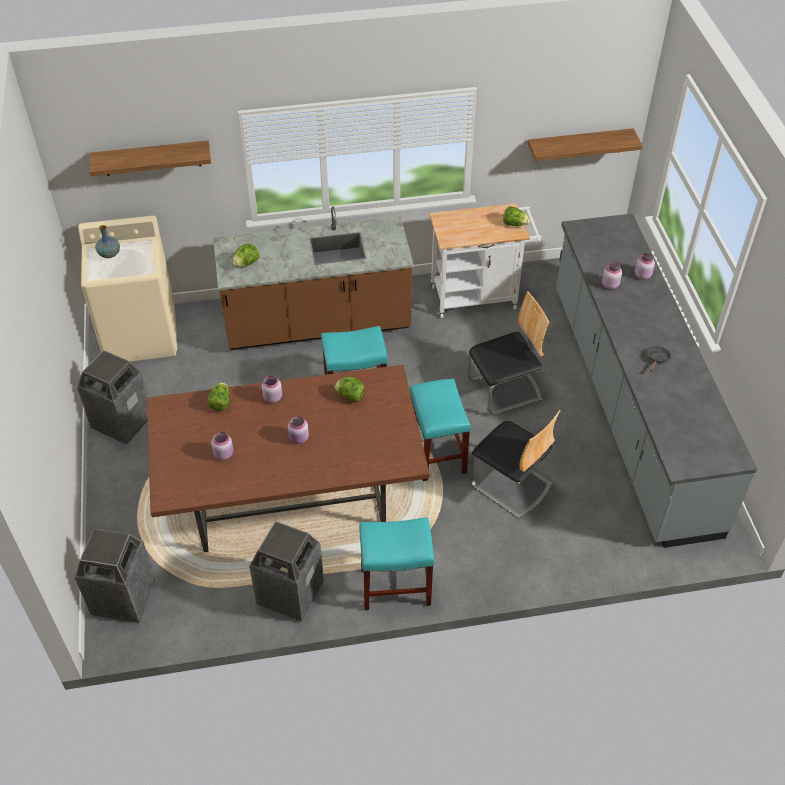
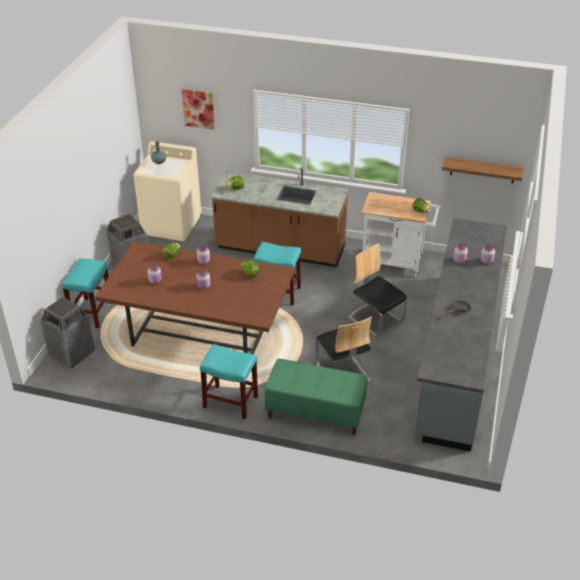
camera: 25 degrees right, 10 degrees down
shelf [90,141,211,176] -> picture [182,89,215,130]
trash can [249,521,324,622] -> none
turquoise stool [410,379,471,481] -> turquoise stool moved to [62,258,111,328]
chair [467,291,549,415] -> chair turned 135 degrees counterclockwise [348,243,407,337]
none -> green bench [264,359,368,435]

